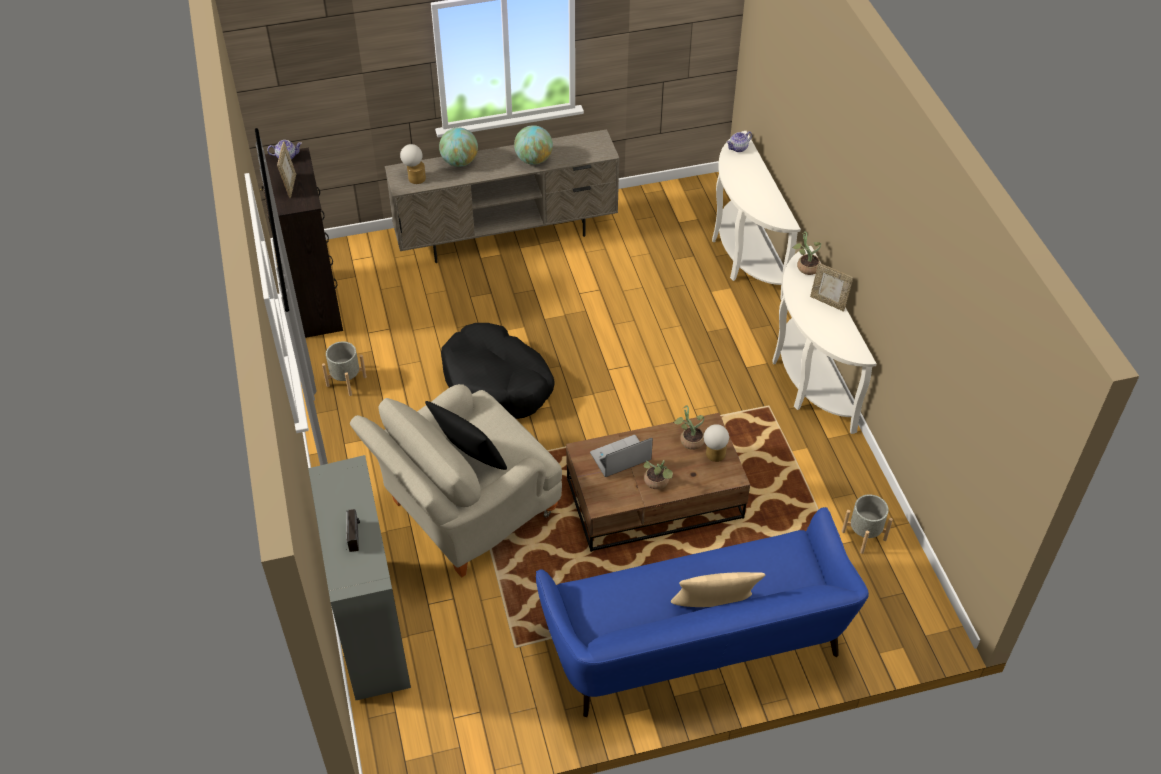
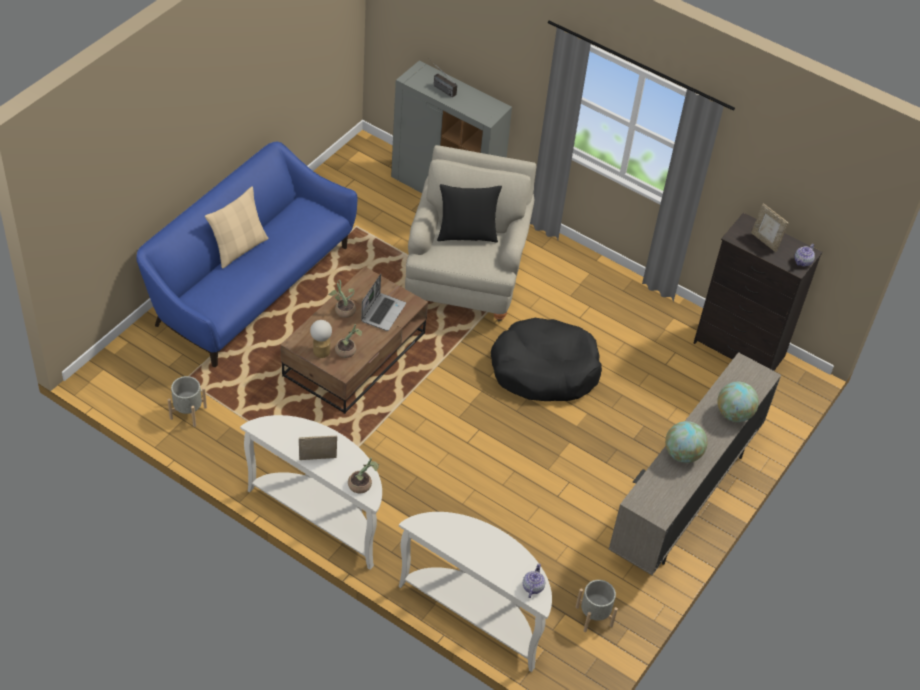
camera: 135 degrees right, 0 degrees up
grey planter [322,341,367,396] -> grey planter moved to [576,580,618,632]
table lamp [400,144,426,184] -> none

